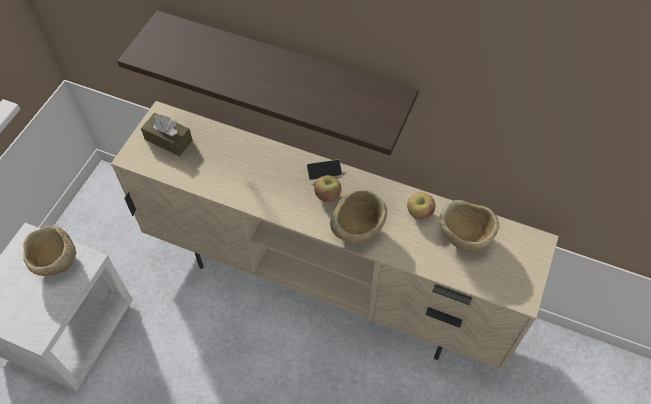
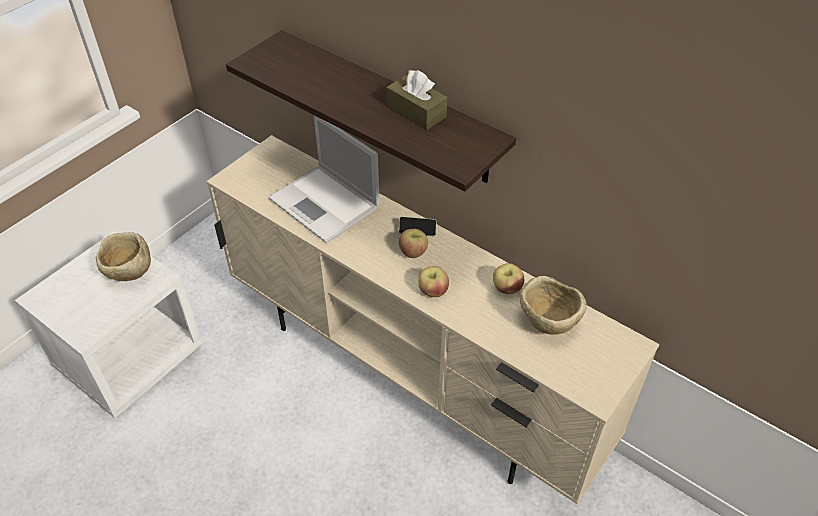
camera: 15 degrees right, 10 degrees down
brown tissue box [141,113,193,156] -> brown tissue box moved to [387,70,448,130]
beige bowl [330,189,387,243] -> apple [418,266,449,297]
none -> laptop [268,115,380,243]

